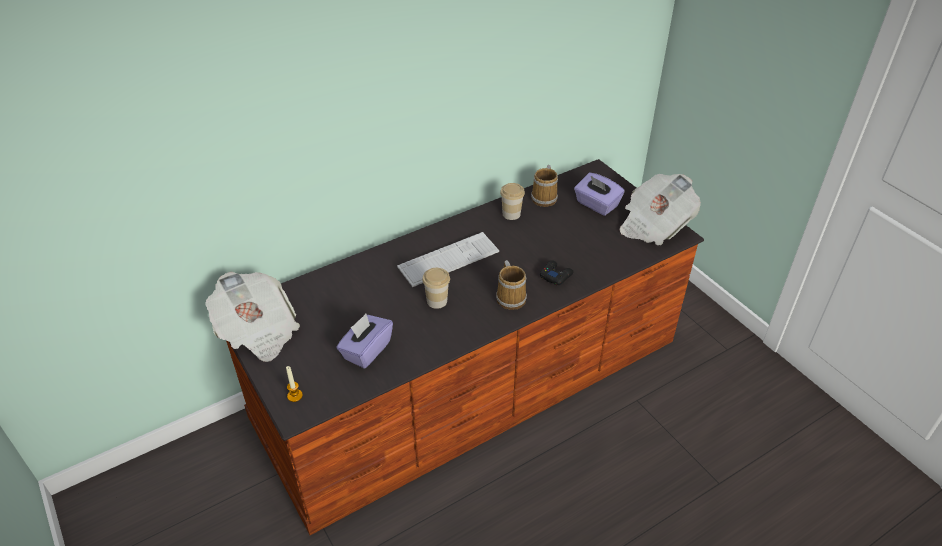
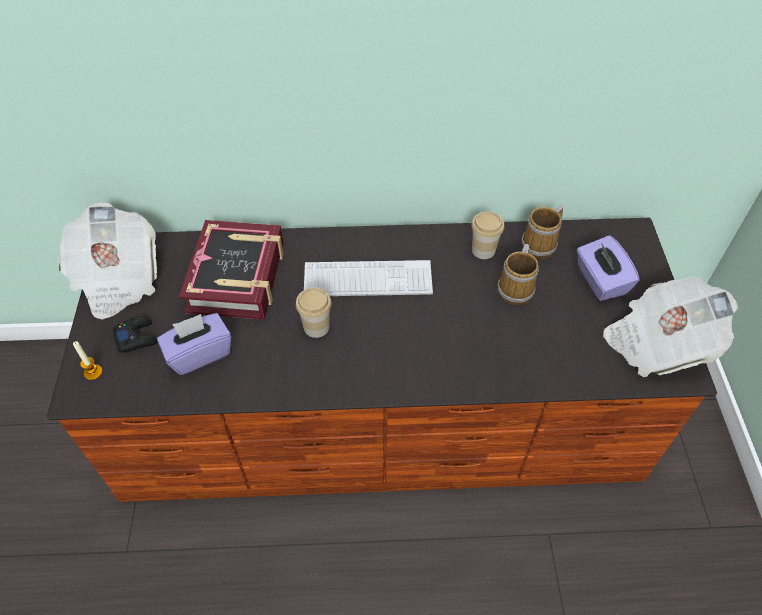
camera: 30 degrees right, 10 degrees up
mug [496,260,527,310] -> mug moved to [497,244,539,305]
black game controller [540,260,574,285] -> black game controller moved to [112,316,158,353]
none -> book [179,220,284,320]

